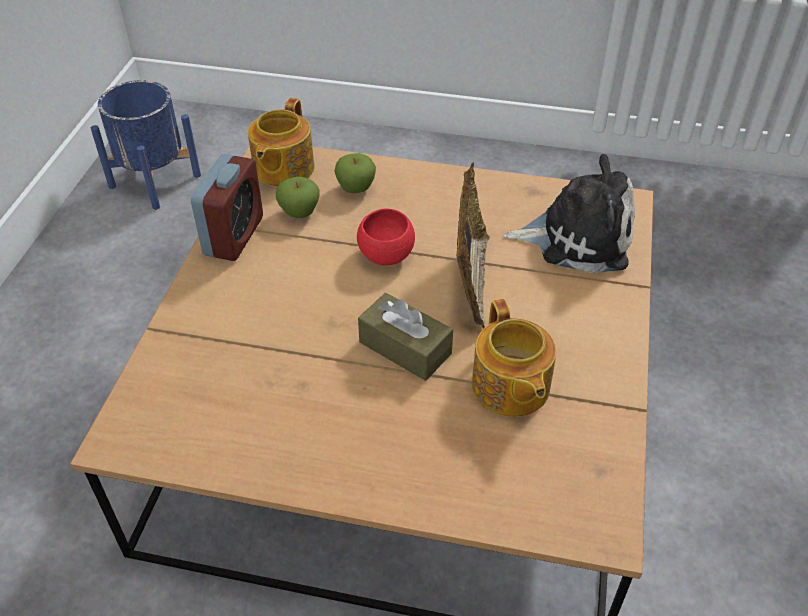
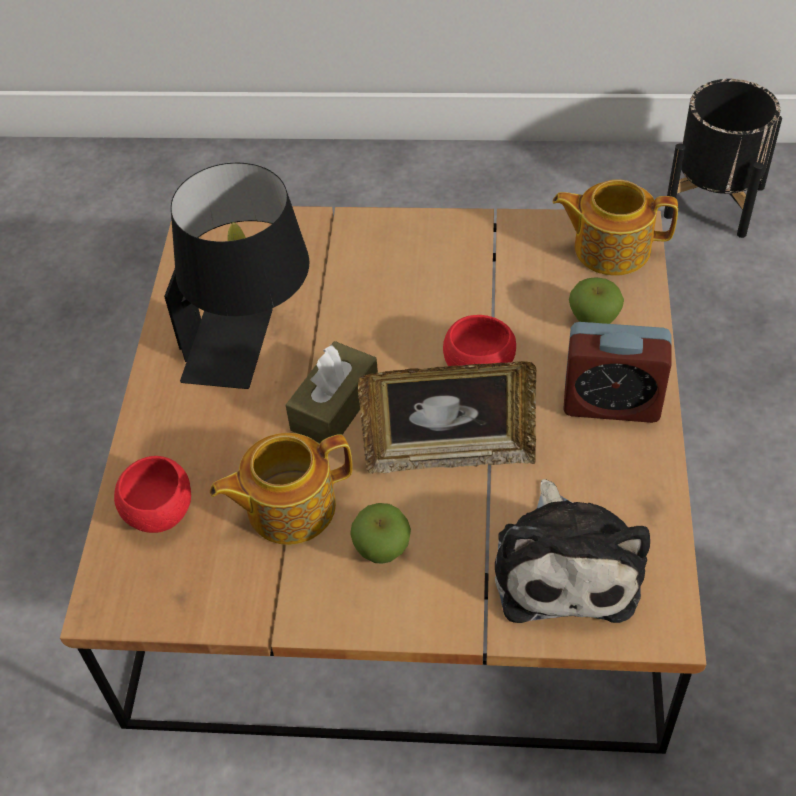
camera: 85 degrees right, 5 degrees up
blue planter [91,80,201,210] -> black planter [664,79,782,238]
alarm clock [191,154,263,261] -> alarm clock moved to [563,322,672,423]
apple [276,177,320,218] -> apple moved to [350,503,411,564]
none -> red bowl [114,456,191,533]
none -> black table lamp [164,163,309,389]

